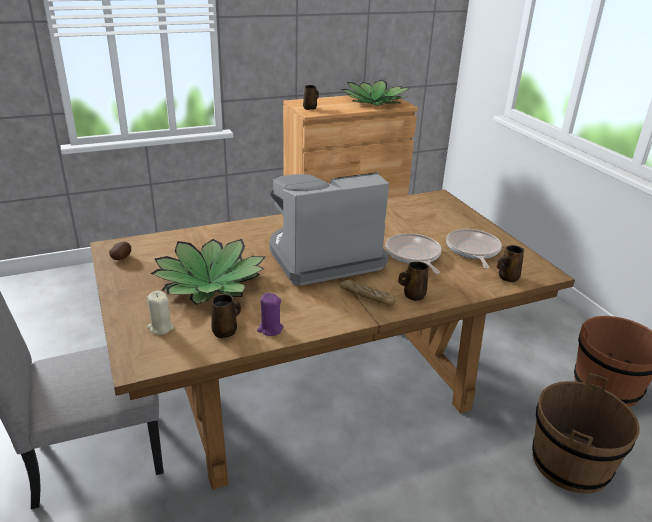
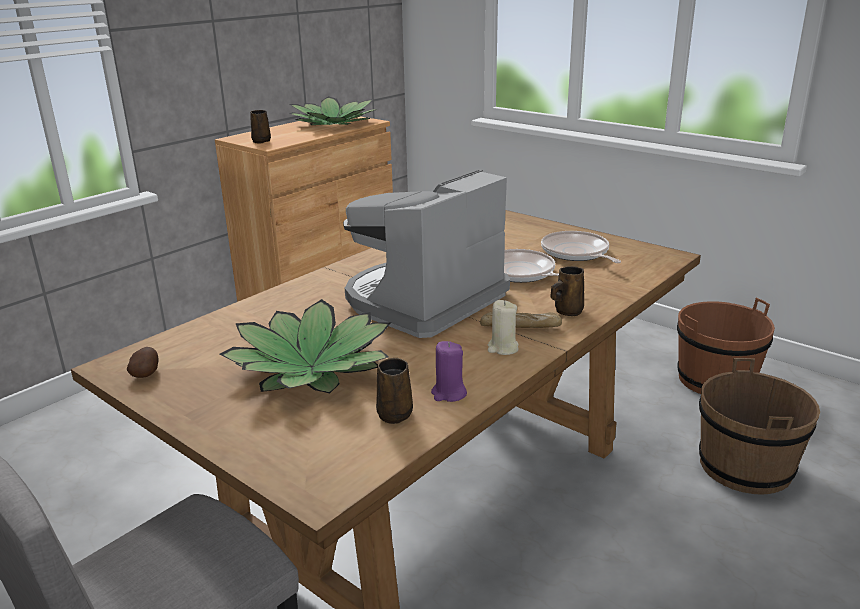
camera: 25 degrees left, 5 degrees down
beige candle [147,291,174,335] -> beige candle moved to [488,300,519,355]
brown mug [497,245,524,282] -> none

